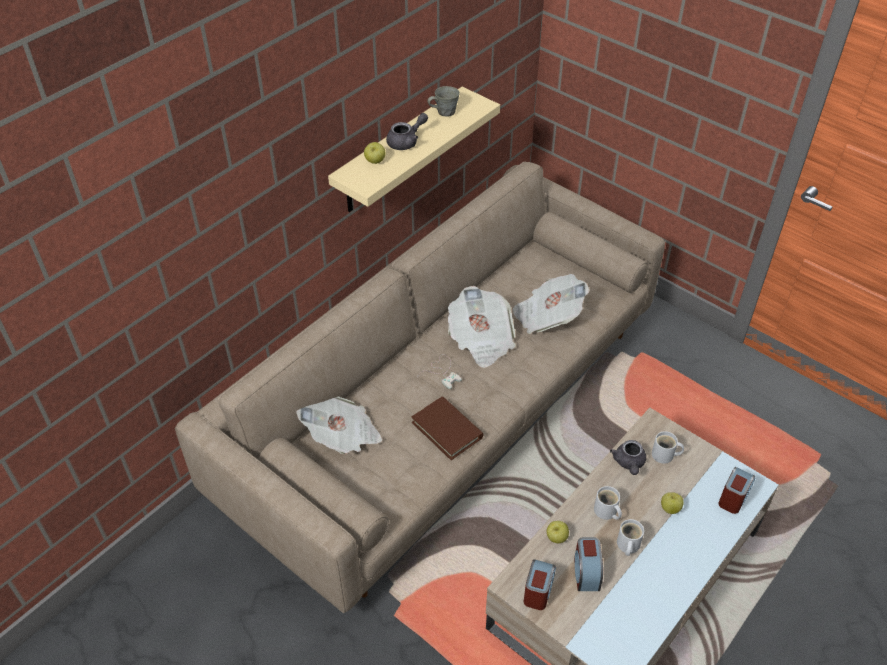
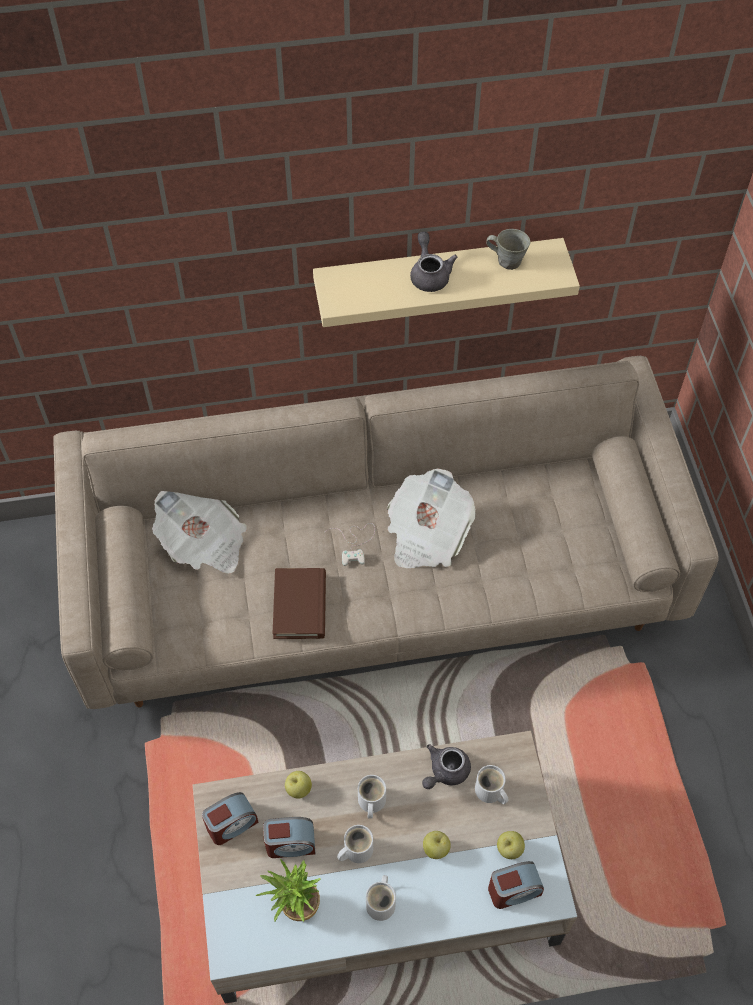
camera: 40 degrees right, 10 degrees up
apple [364,142,385,164] -> apple moved to [497,831,525,859]
grey teapot [386,113,428,150] -> grey teapot turned 105 degrees counterclockwise [410,232,457,292]
newspaper [512,274,589,334] -> none
alarm clock [574,537,603,591] -> alarm clock turned 135 degrees counterclockwise [263,817,316,858]
none -> potted plant [256,859,321,922]
none -> white mug [366,875,396,921]

